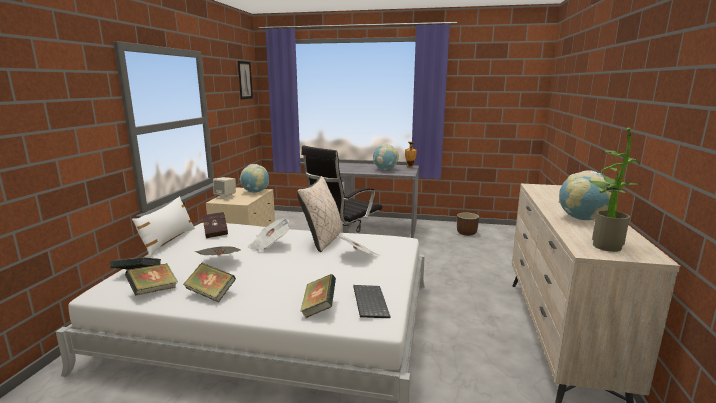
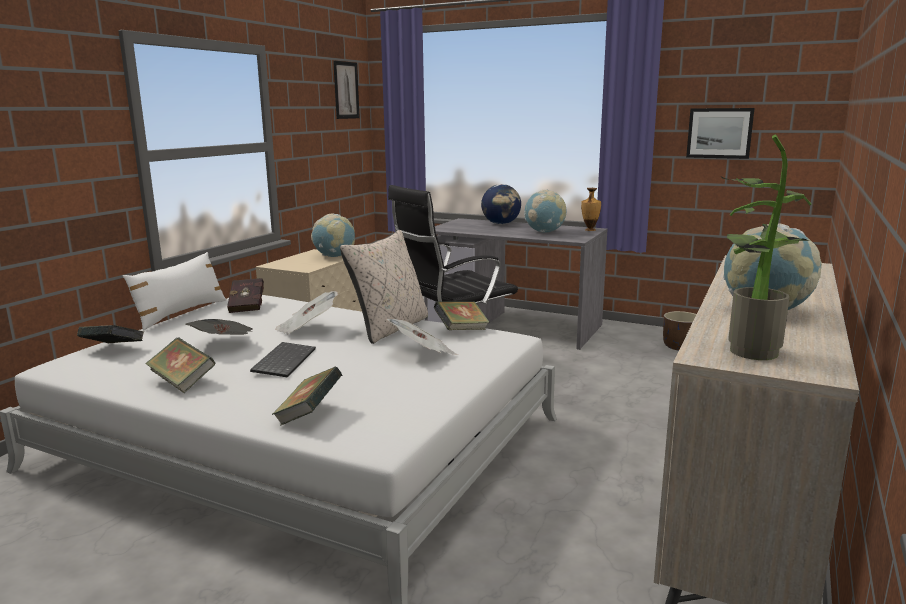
camera: 15 degrees right, 0 degrees up
book [125,263,178,295] -> book moved to [434,301,490,330]
beige speaker [213,177,236,199] -> none
keyboard [353,285,391,318] -> keyboard moved to [250,342,316,377]
none -> globe [481,184,521,224]
none -> picture [686,108,754,159]

